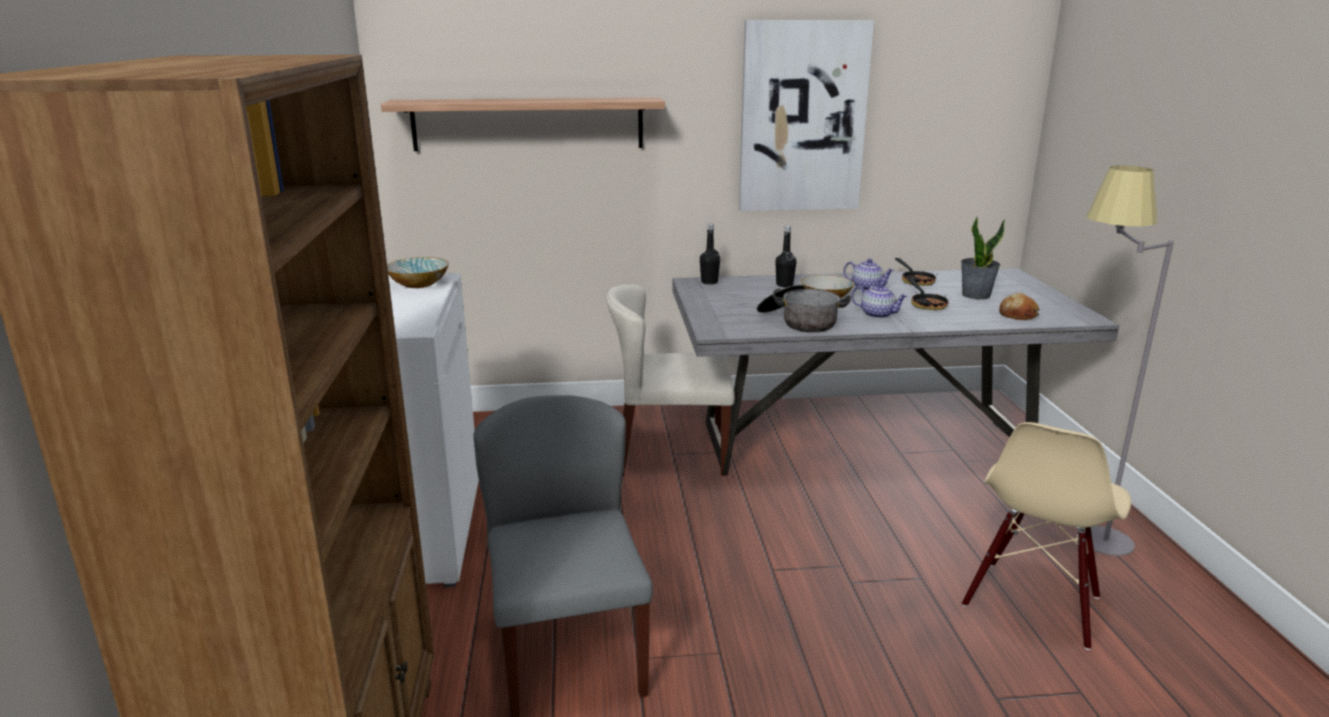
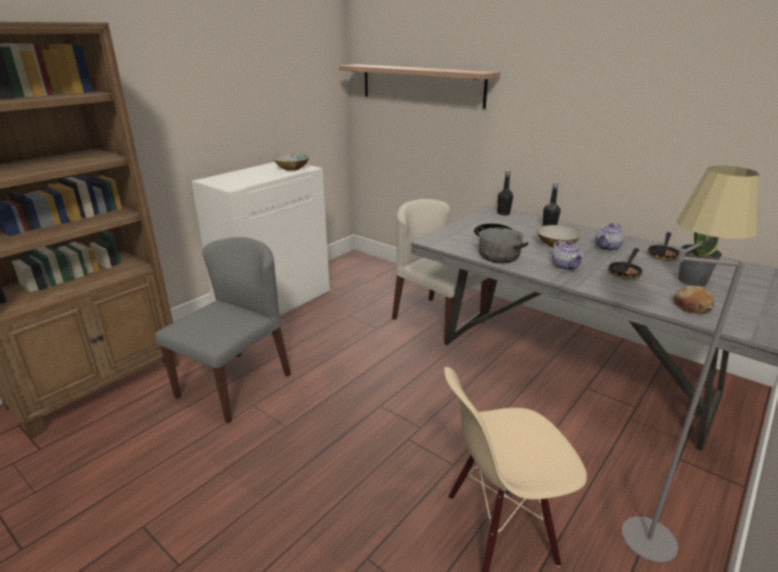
camera: 45 degrees right, 5 degrees up
picture [739,20,874,211] -> none
teapot [843,259,894,290] -> teapot turned 60 degrees clockwise [595,223,624,251]

